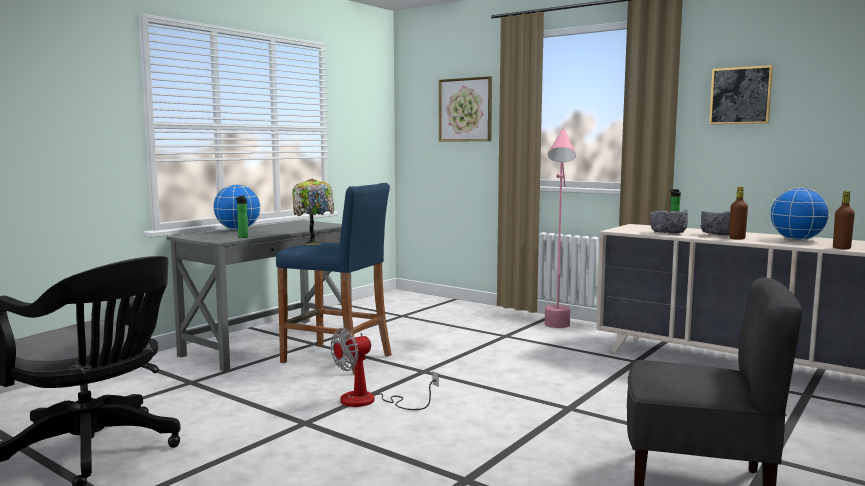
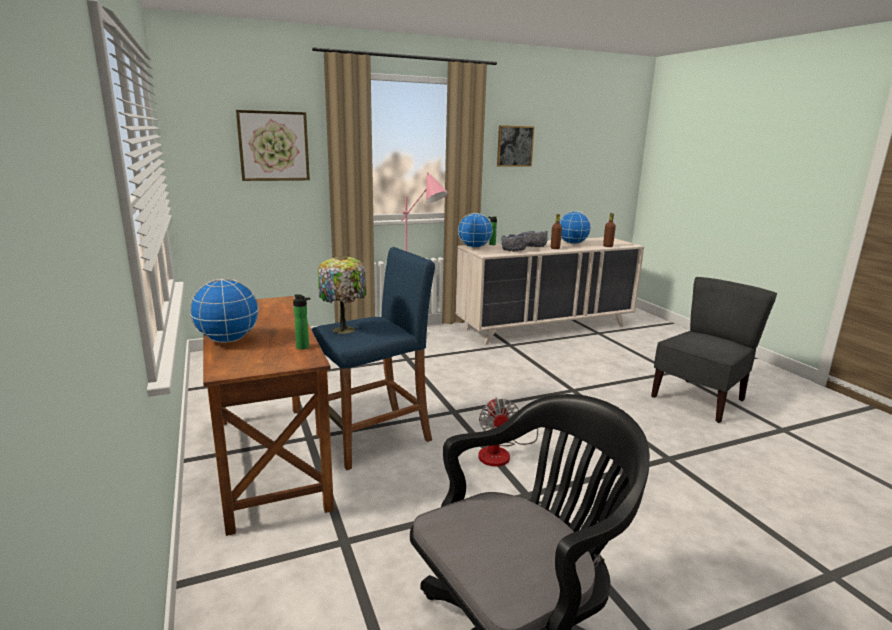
camera: 60 degrees left, 10 degrees up
grey desk [166,220,352,371] -> brown desk [203,296,334,536]
none -> globe [458,213,493,248]

